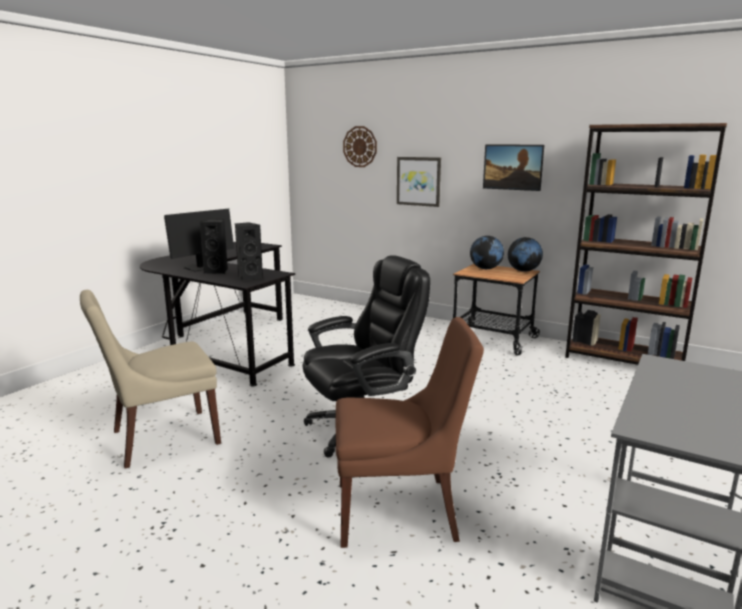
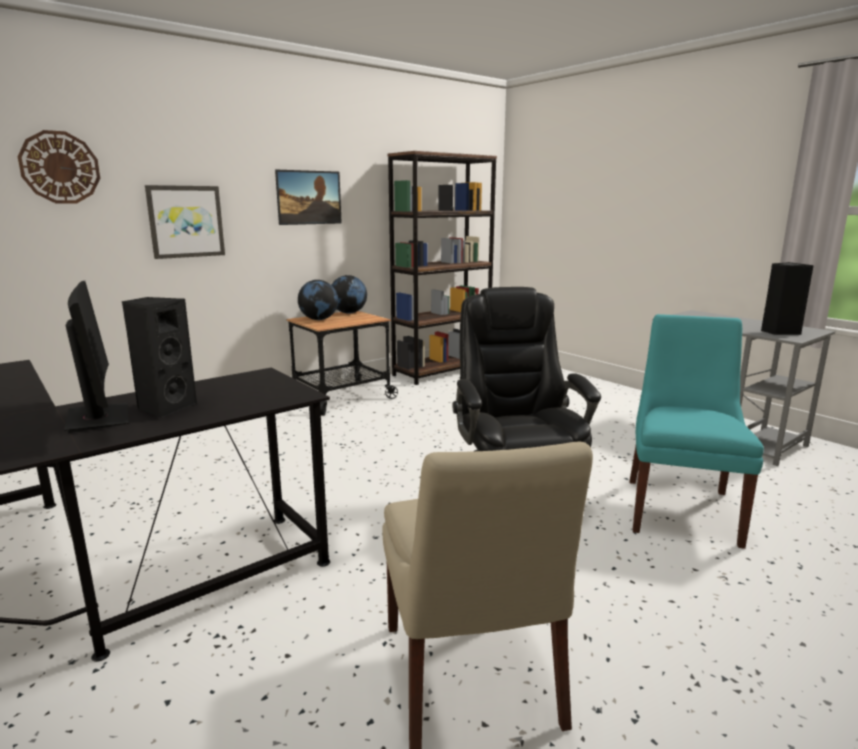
camera: 70 degrees left, 0 degrees up
black speaker [235,222,263,281] -> black speaker moved to [761,262,814,335]
brown chair [336,317,484,548] -> turquoise chair [629,314,764,549]

